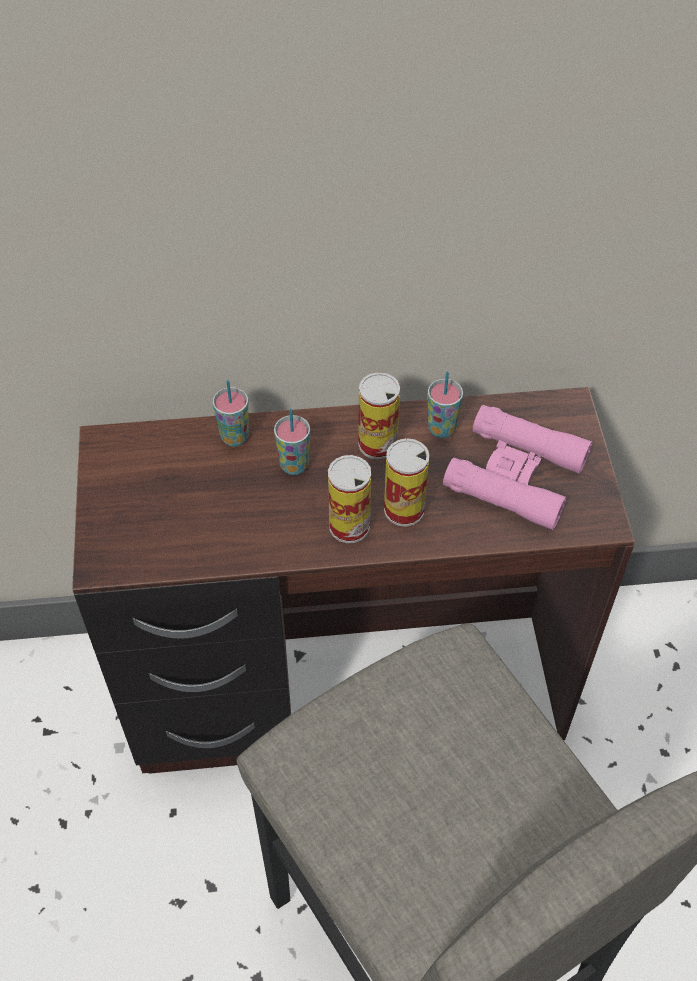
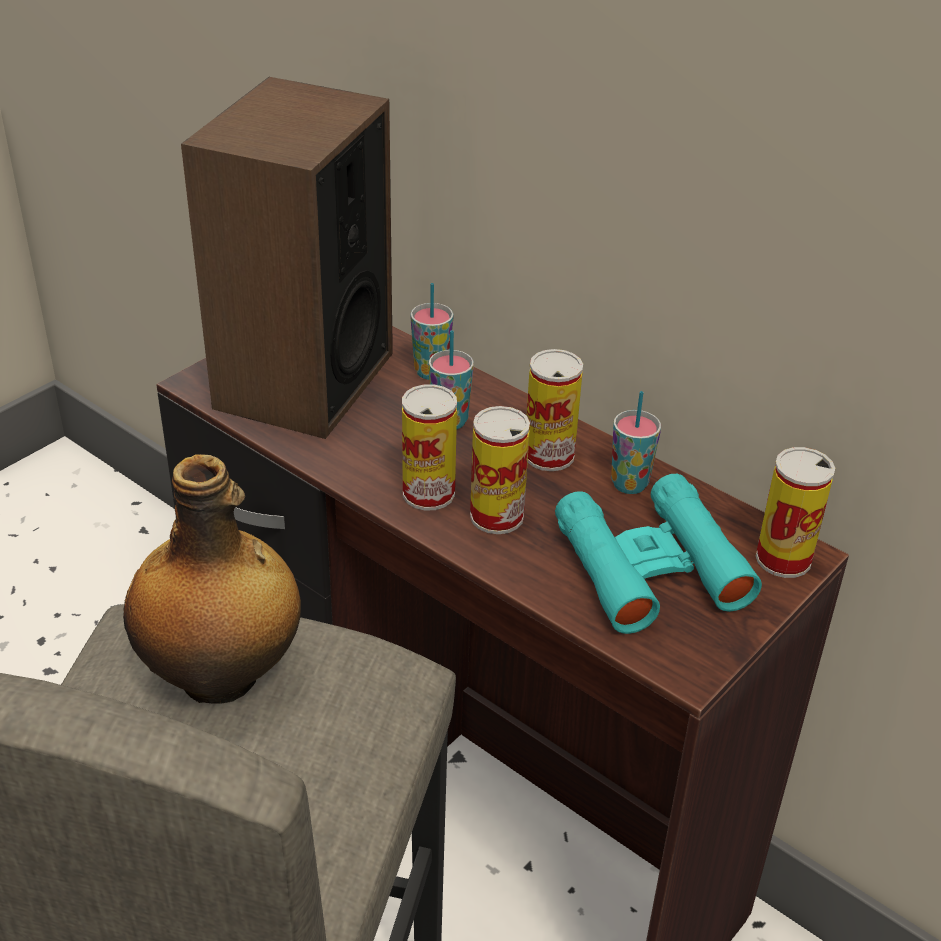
camera: 45 degrees right, 15 degrees down
pink binoculars [443,405,592,530] -> turquoise binoculars [555,474,762,634]
none -> bottle [123,454,301,704]
none -> speaker [181,77,393,439]
none -> can [756,447,835,578]

